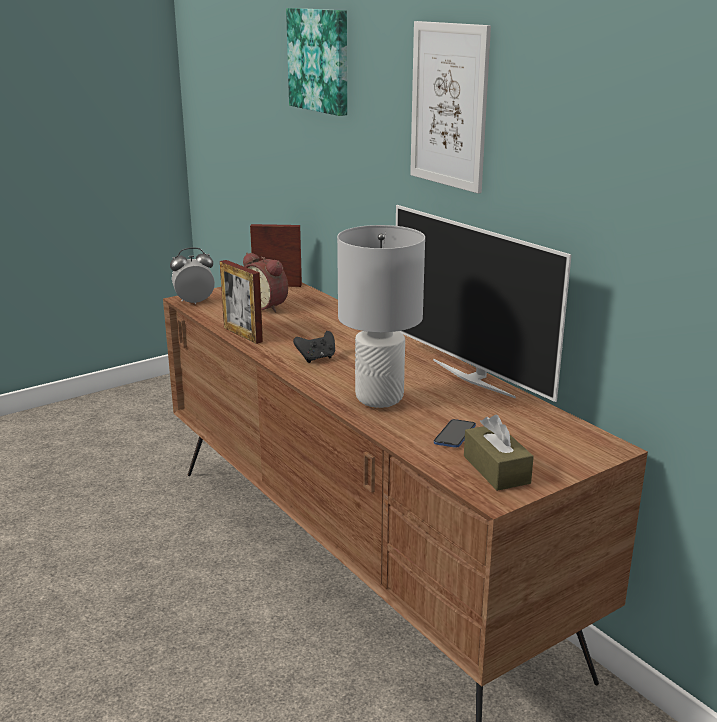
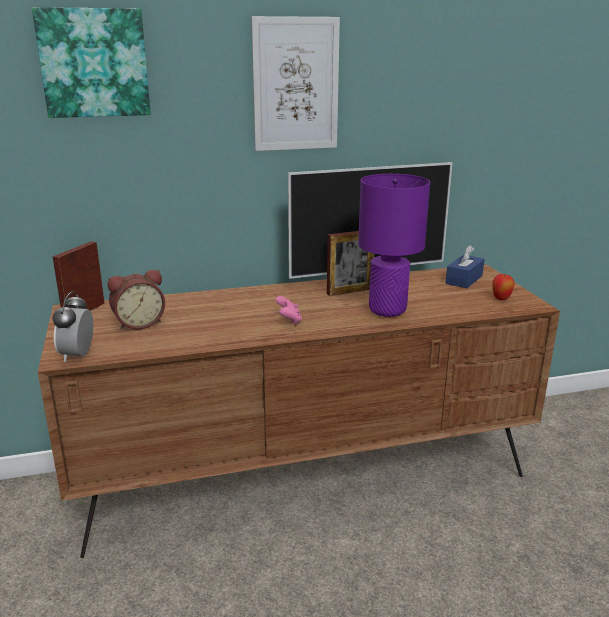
camera: 70 degrees left, 0 degrees up
picture frame [220,260,263,344] -> picture frame moved to [327,231,375,296]
black game controller [293,331,335,363] -> pink game controller [275,296,302,325]
grey table lamp [337,225,425,408] -> purple table lamp [358,174,430,317]
phone [434,419,476,448] -> none
brown tissue box [464,414,534,491] -> apple [492,273,515,300]
none -> blue tissue box [446,245,484,288]

